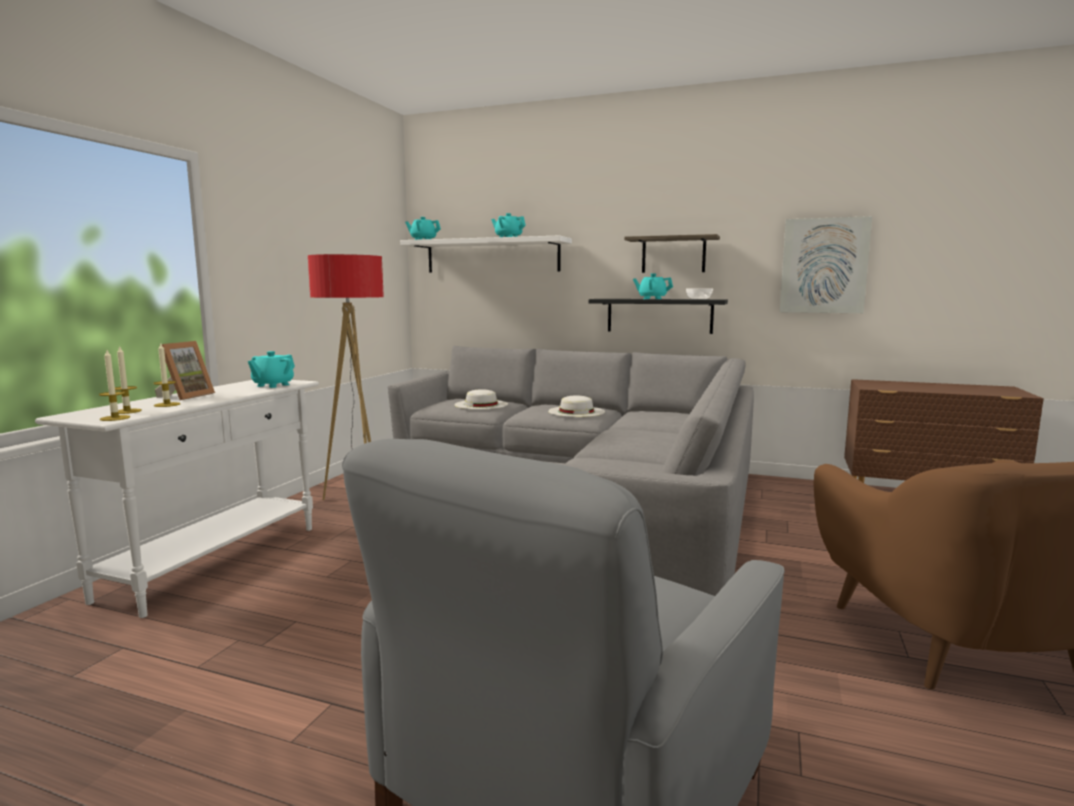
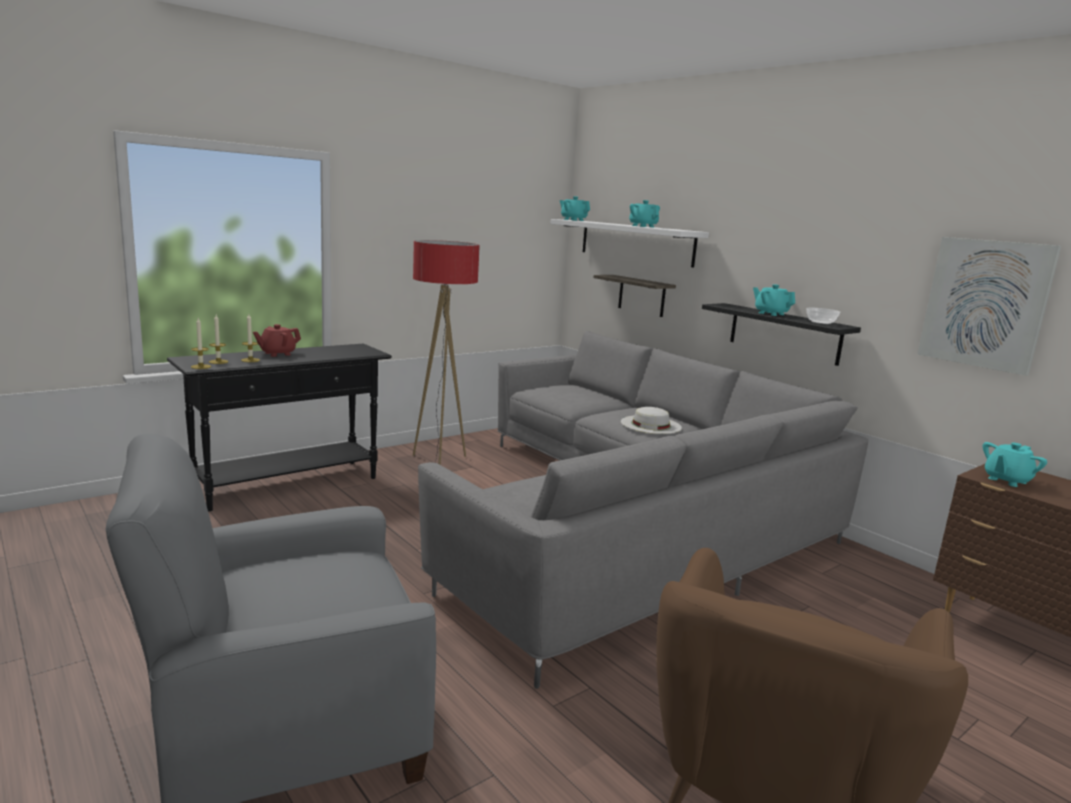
camera: 30 degrees right, 5 degrees up
white console table [35,380,319,618] -> black console table [167,344,392,511]
picture frame [155,341,215,400] -> red teapot [253,324,301,357]
turquoise teapot [248,351,295,388] -> turquoise teapot moved to [983,442,1047,487]
white hat [454,389,508,409] -> none
shelf [624,234,720,273] -> shelf moved to [594,275,676,317]

